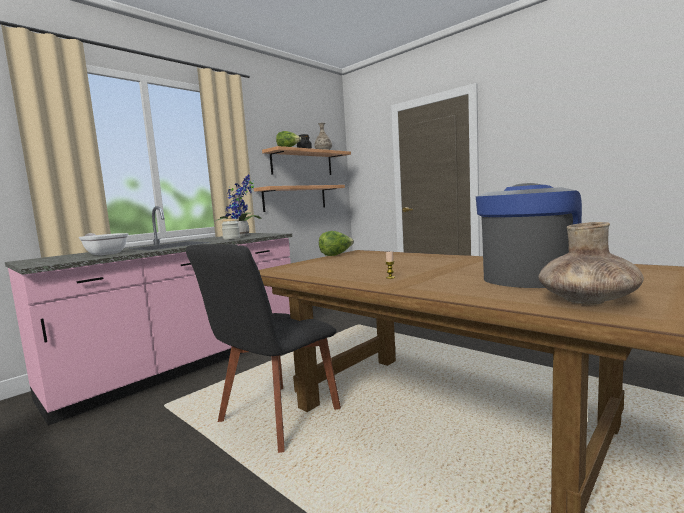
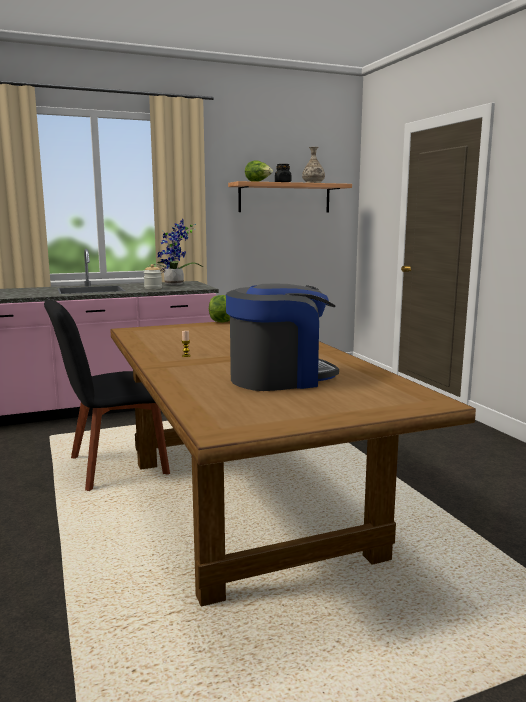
camera: 25 degrees right, 5 degrees up
frying pan [78,233,128,255] -> none
shelf [254,185,345,212] -> none
brown vase [538,222,644,304] -> none

